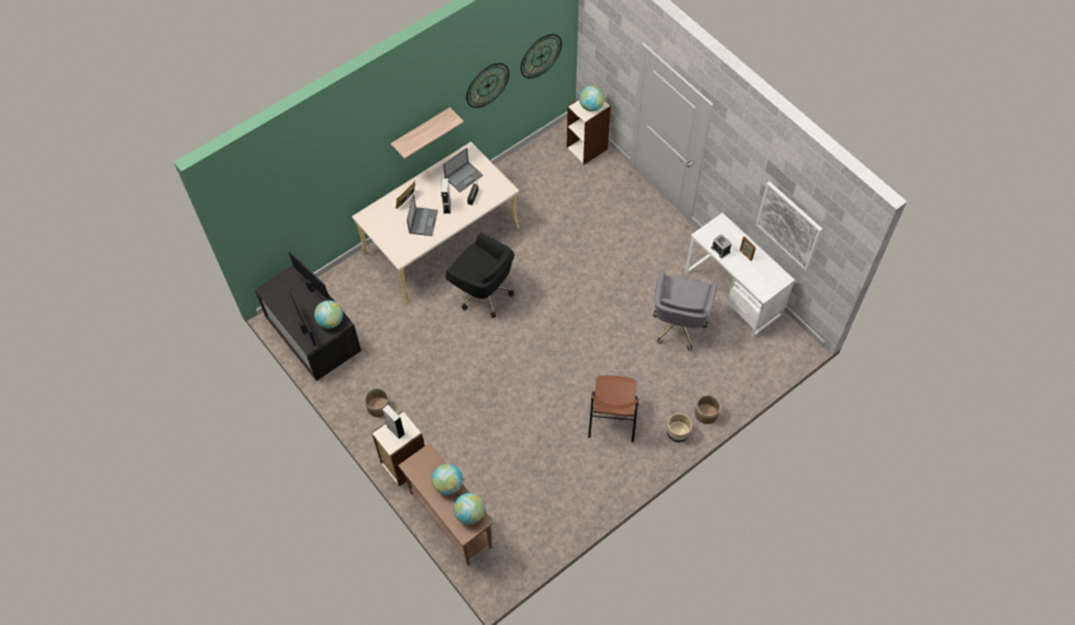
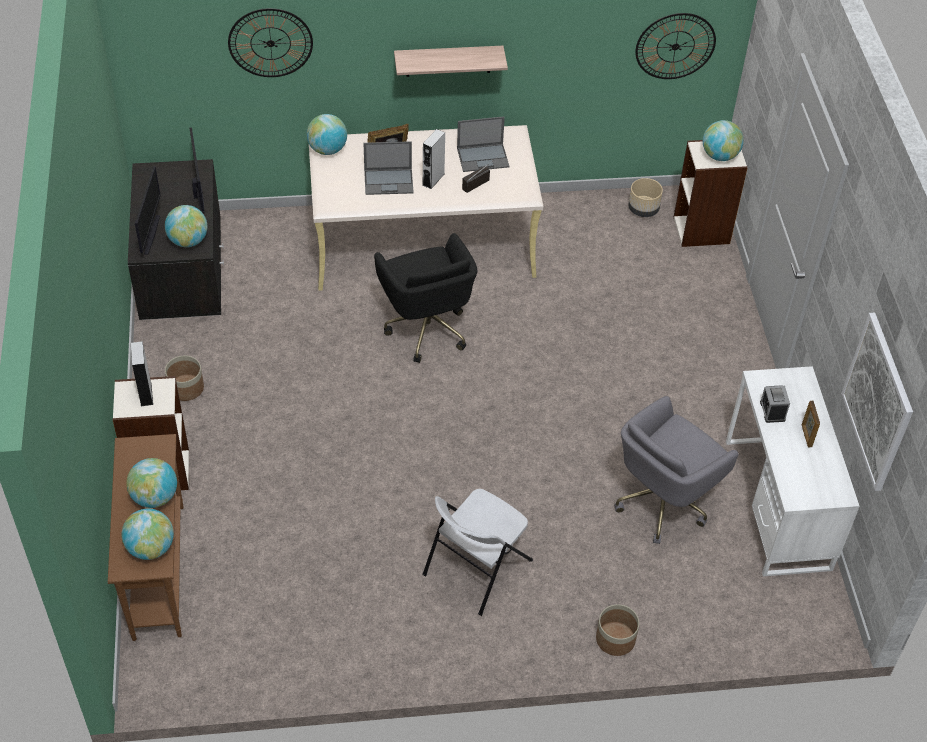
camera: 30 degrees right, 10 degrees down
laptop [407,194,438,236] -> laptop turned 45 degrees clockwise [364,141,414,195]
wall clock [466,63,509,108] -> wall clock moved to [228,8,313,77]
brown chair [588,375,639,442] -> white chair [423,489,533,616]
beige planter [667,414,692,442] -> beige planter moved to [628,178,663,217]
none -> globe [306,114,347,155]

